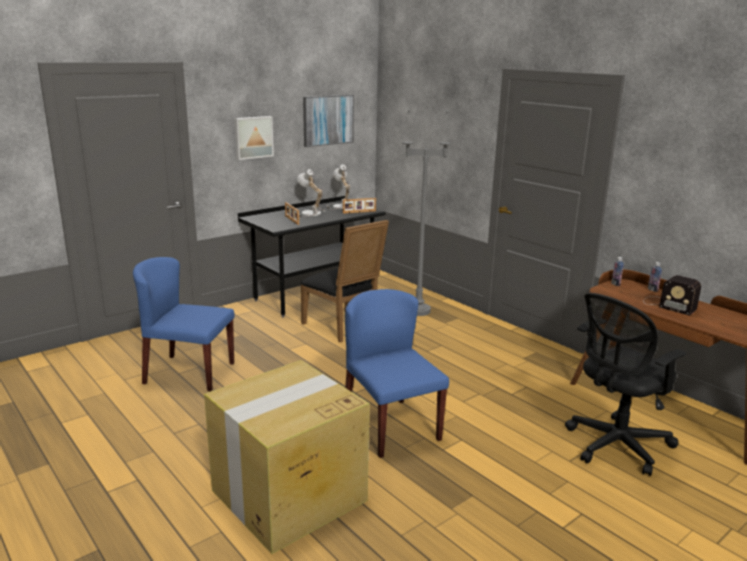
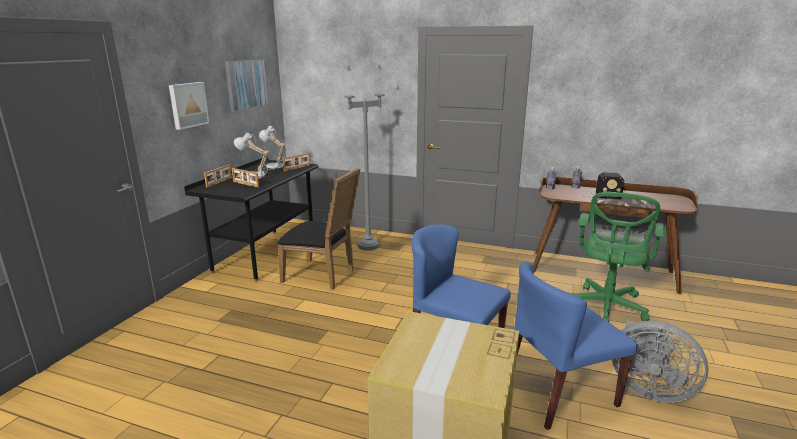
camera: 30 degrees left, 0 degrees up
blue chair [133,257,235,391] -> blue chair moved to [514,262,637,430]
black office chair [565,293,687,476] -> green office chair [573,192,665,322]
none -> picture frame [204,165,232,187]
none -> grey fan [612,320,708,403]

